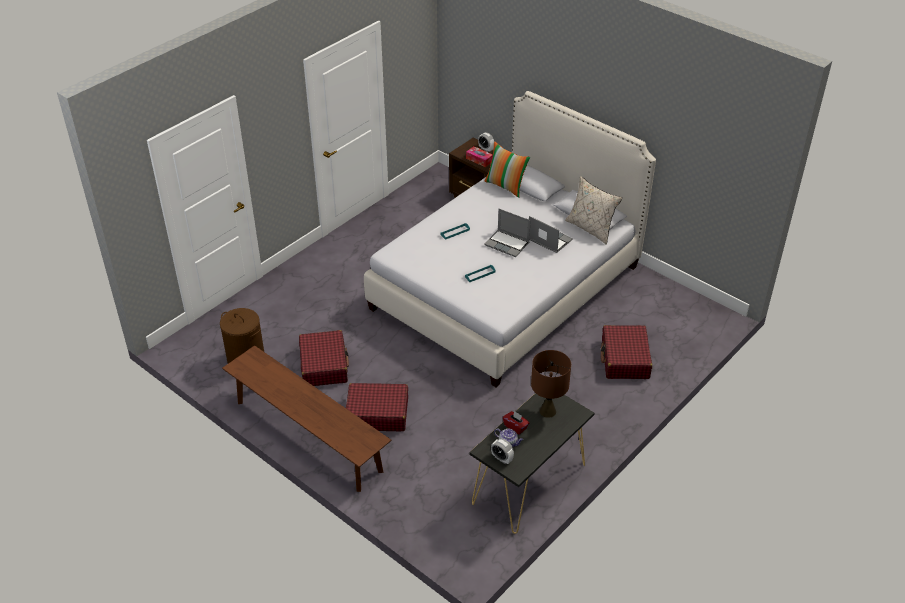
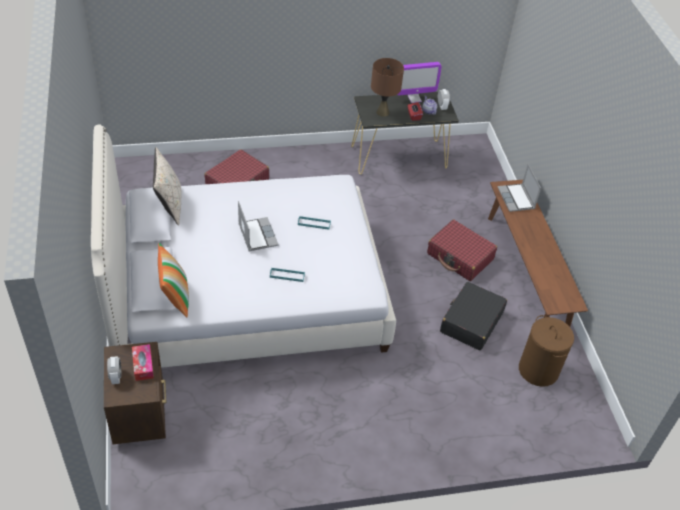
camera: 145 degrees left, 5 degrees up
red suitcase [299,330,349,386] -> black suitcase [440,282,507,350]
laptop [529,216,573,253] -> laptop moved to [498,164,541,212]
none -> monitor [397,62,442,103]

